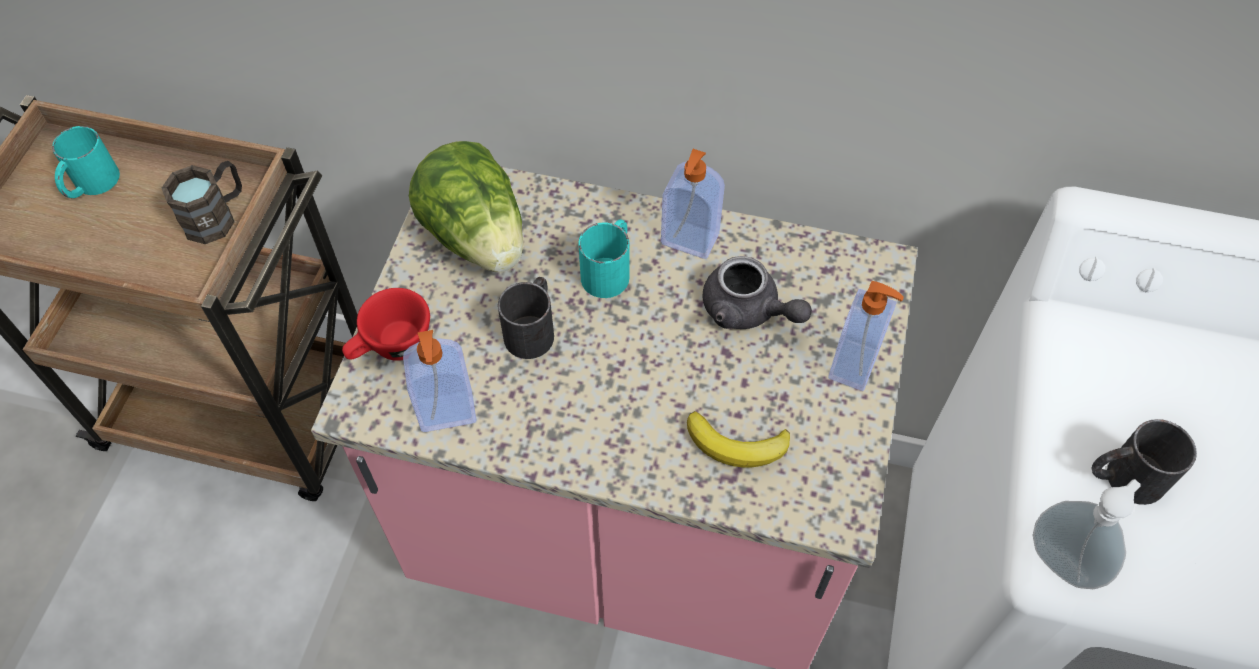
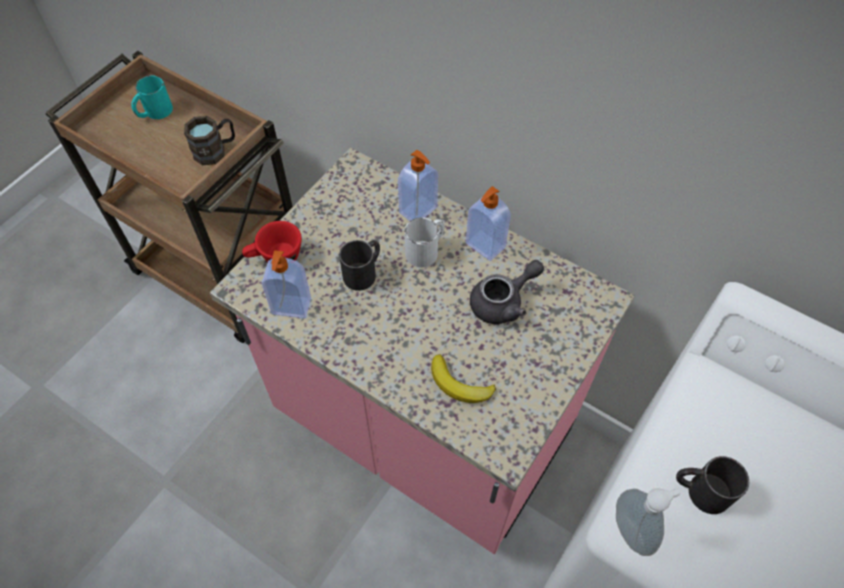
camera: 20 degrees right, 0 degrees up
lettuce [409,141,524,272] -> none
turquoise mug [578,219,629,298] -> white mug [405,217,445,267]
grey teapot [703,256,812,329] -> grey teapot turned 90 degrees counterclockwise [470,260,544,324]
soap dispenser [828,281,904,391] -> soap dispenser moved to [398,150,438,221]

